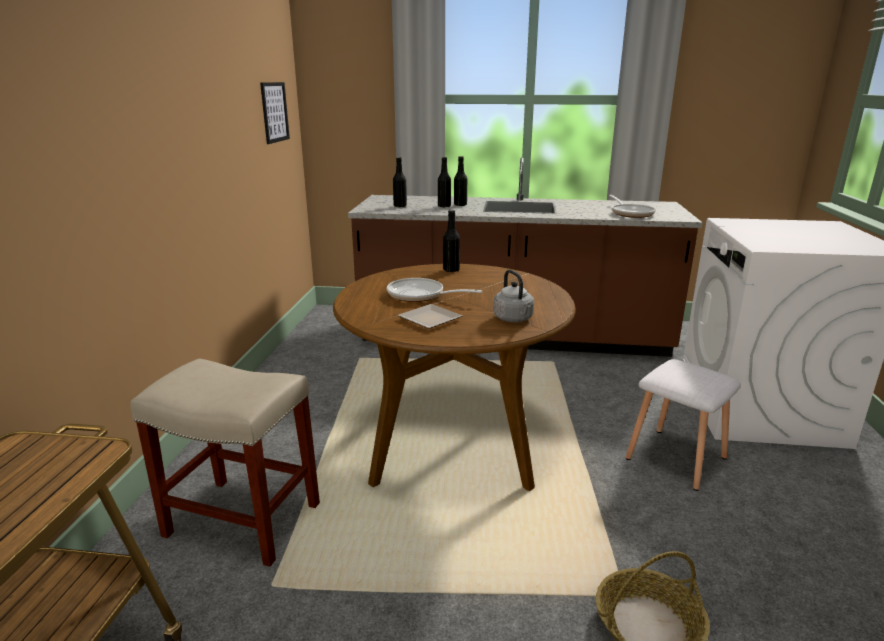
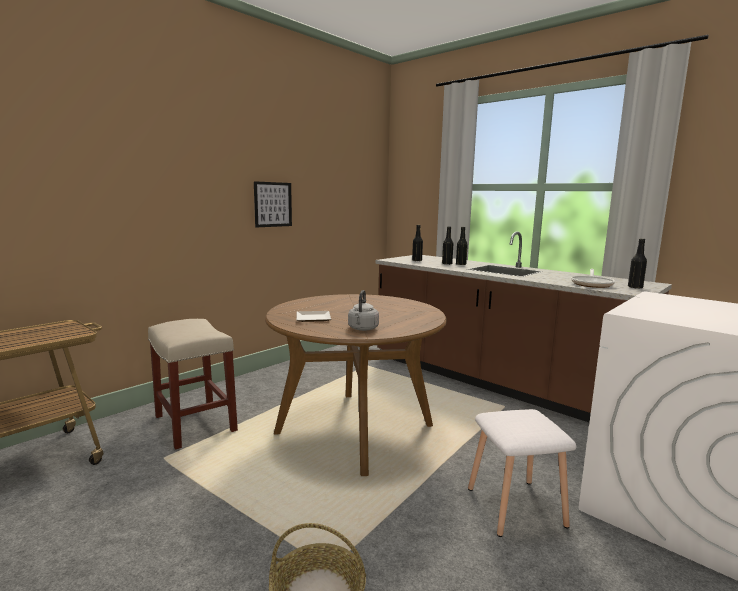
camera: 35 degrees right, 10 degrees down
picture [260,82,290,144] -> picture moved to [254,181,292,227]
frying pan [387,278,482,302] -> none
black bottle [443,210,460,273] -> black bottle moved to [628,239,647,289]

